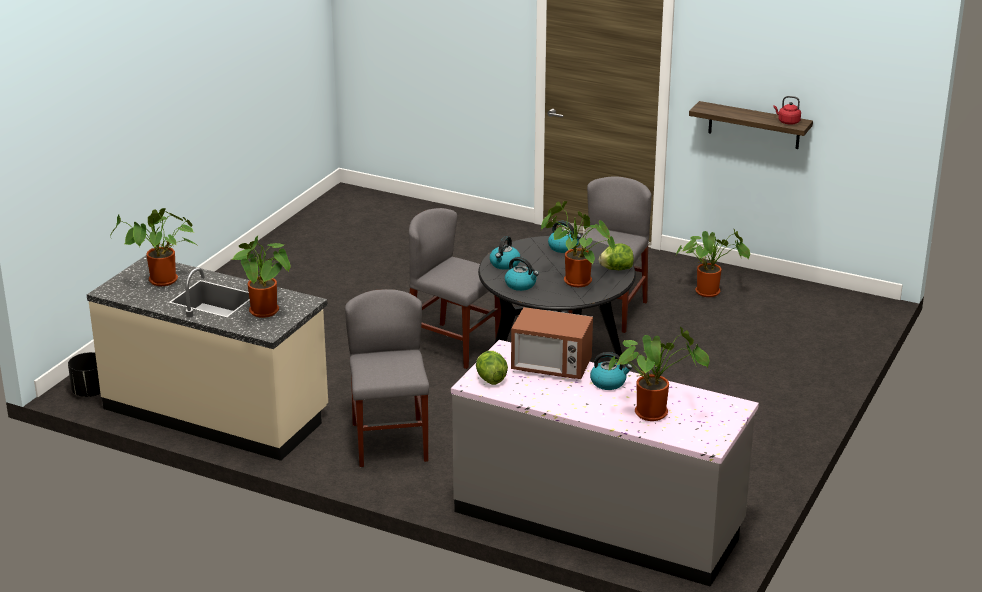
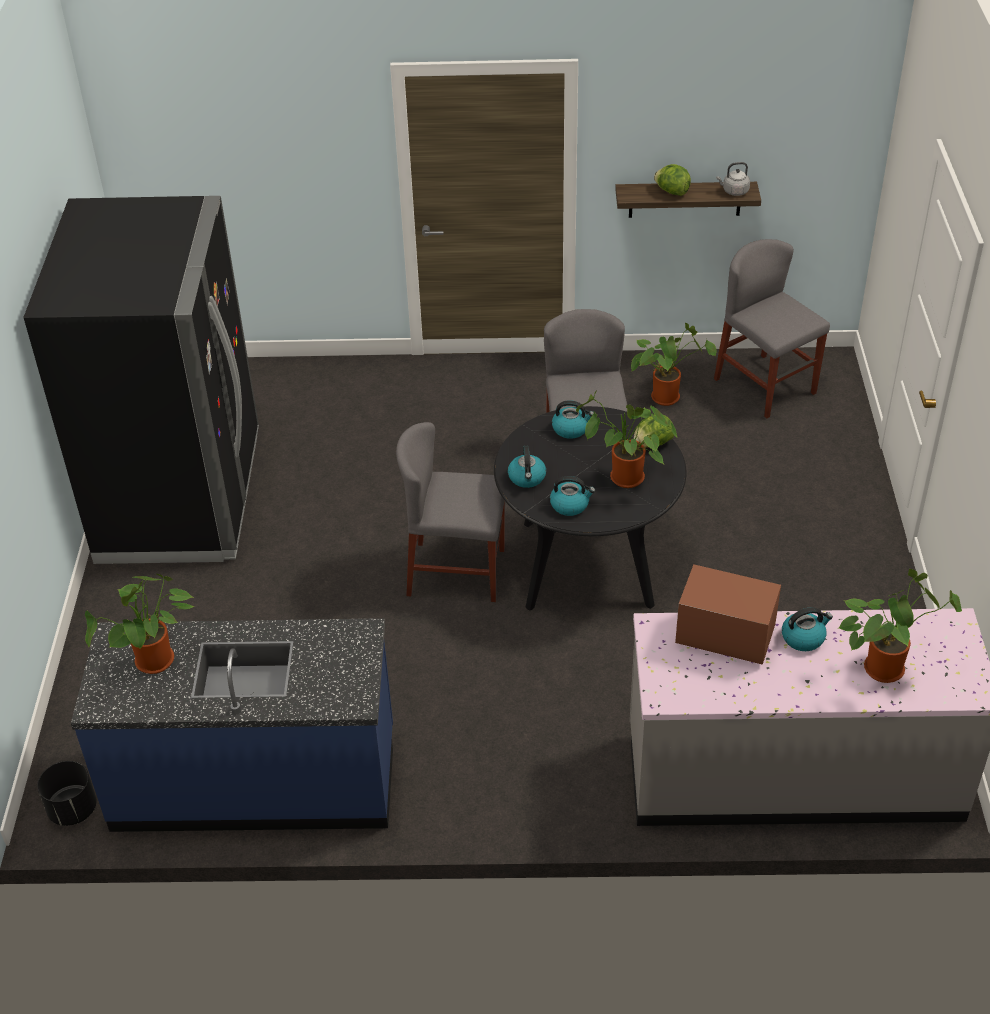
camera: 25 degrees left, 15 degrees up
beige counter [87,255,328,461] -> blue counter [71,618,393,832]
potted plant [232,236,291,318] -> none
grey chair [345,289,429,467] -> grey chair moved to [714,239,830,418]
lettuce [476,351,508,385] -> lettuce moved to [654,164,691,196]
microwave [511,307,593,379] -> microwave turned 150 degrees counterclockwise [675,564,781,665]
red kettle [774,96,801,125] -> grey kettle [716,162,750,196]
none -> black fridge [24,196,259,564]

